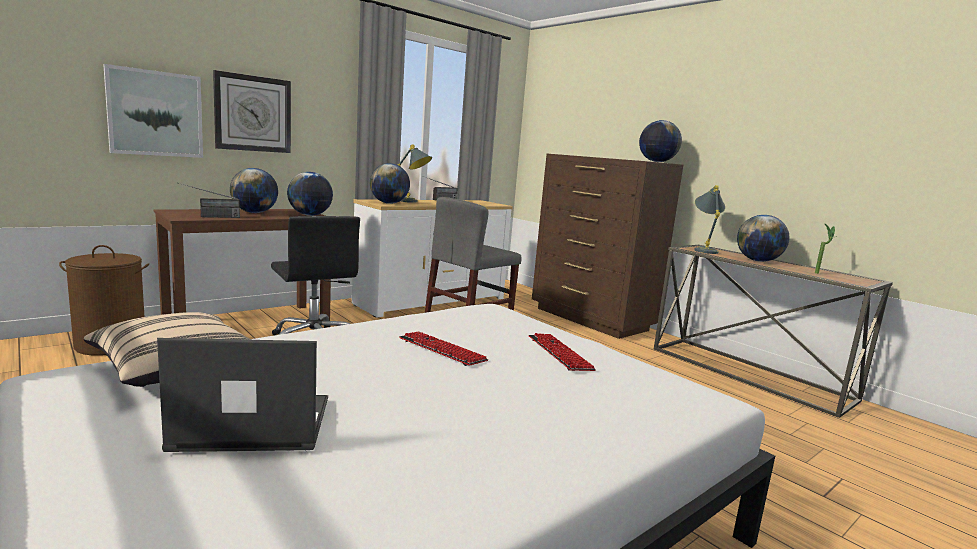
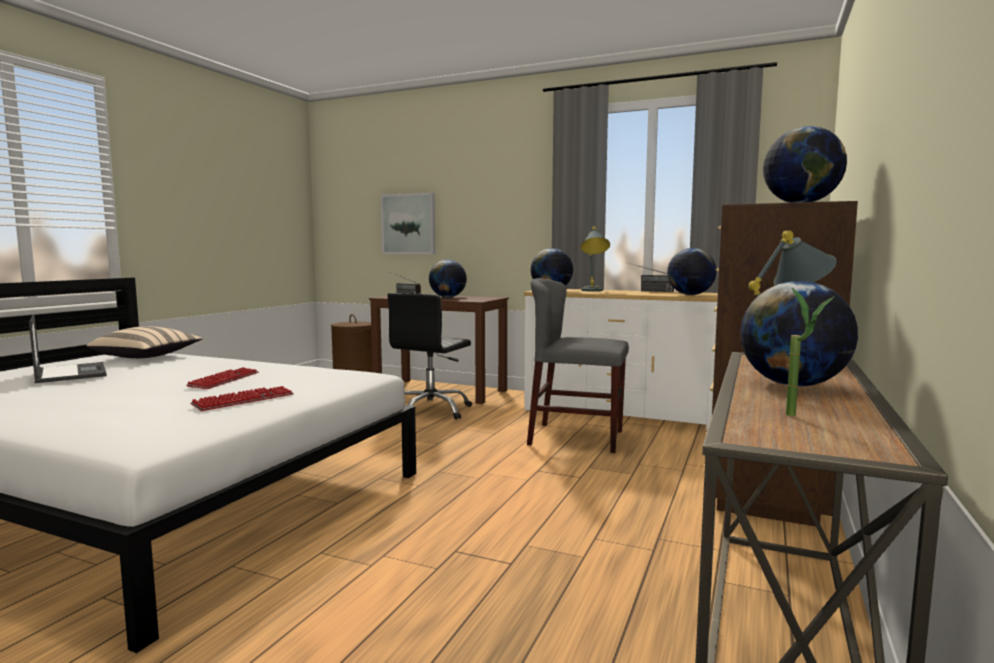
camera: 65 degrees right, 5 degrees down
wall clock [213,70,291,153] -> none
globe [287,172,333,216] -> globe moved to [667,248,717,295]

